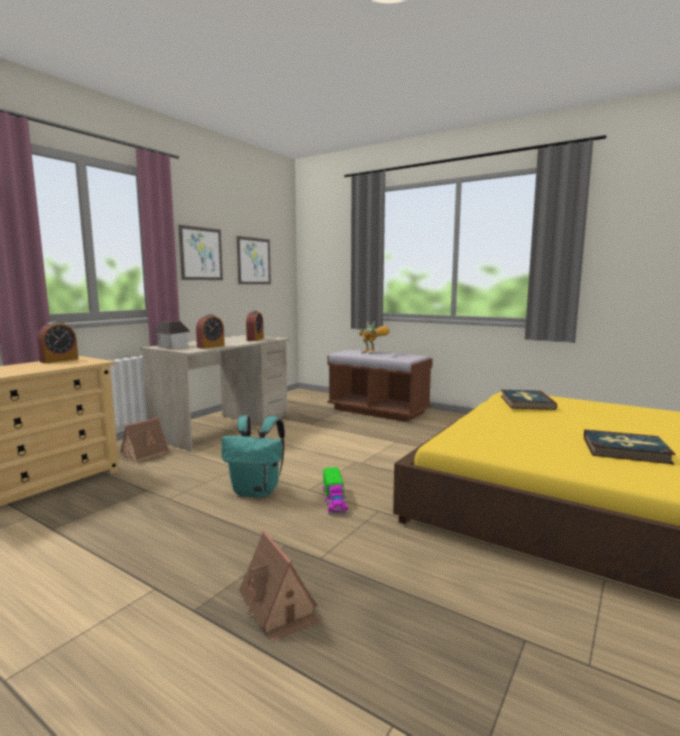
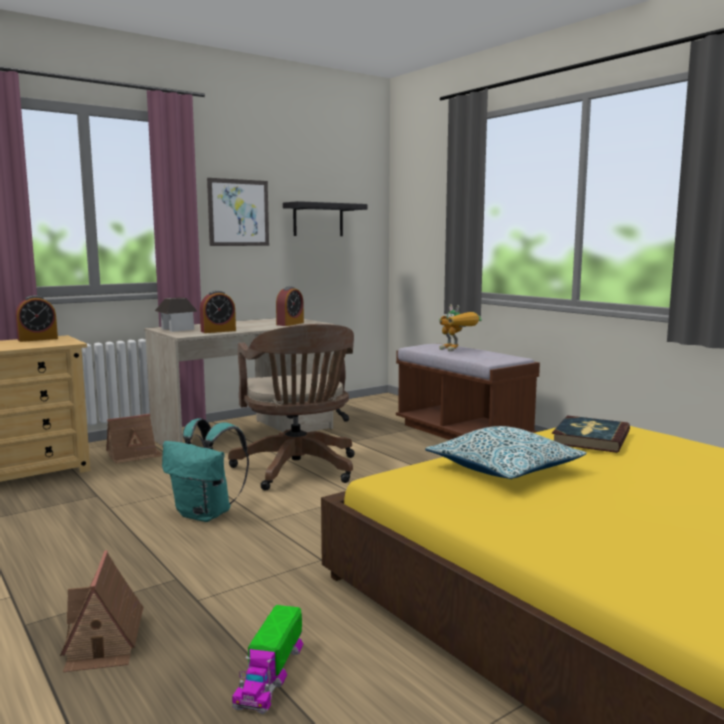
camera: 20 degrees right, 0 degrees up
picture [236,236,271,284] -> black shelf [283,201,367,236]
toy truck [323,467,348,515] -> toy truck moved to [232,605,303,714]
book [584,429,676,464] -> none
none -> brown office chair [228,324,355,491]
none -> pillow [425,426,586,479]

